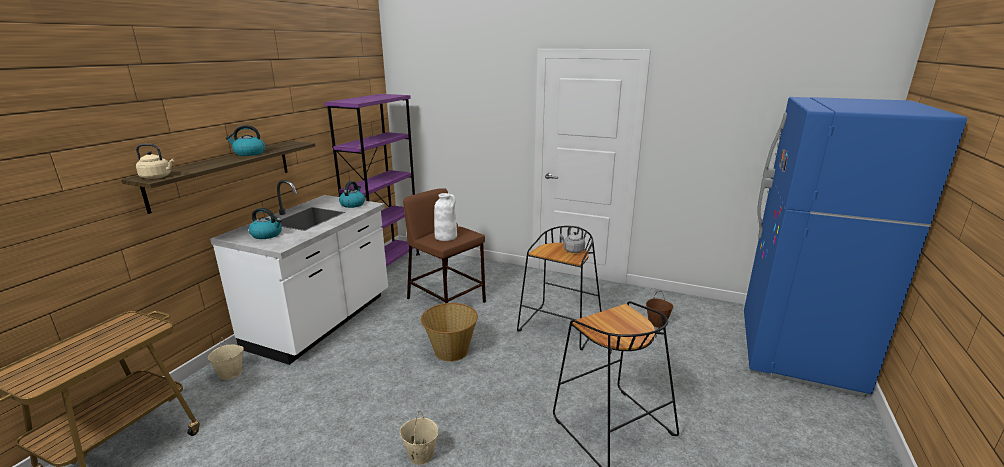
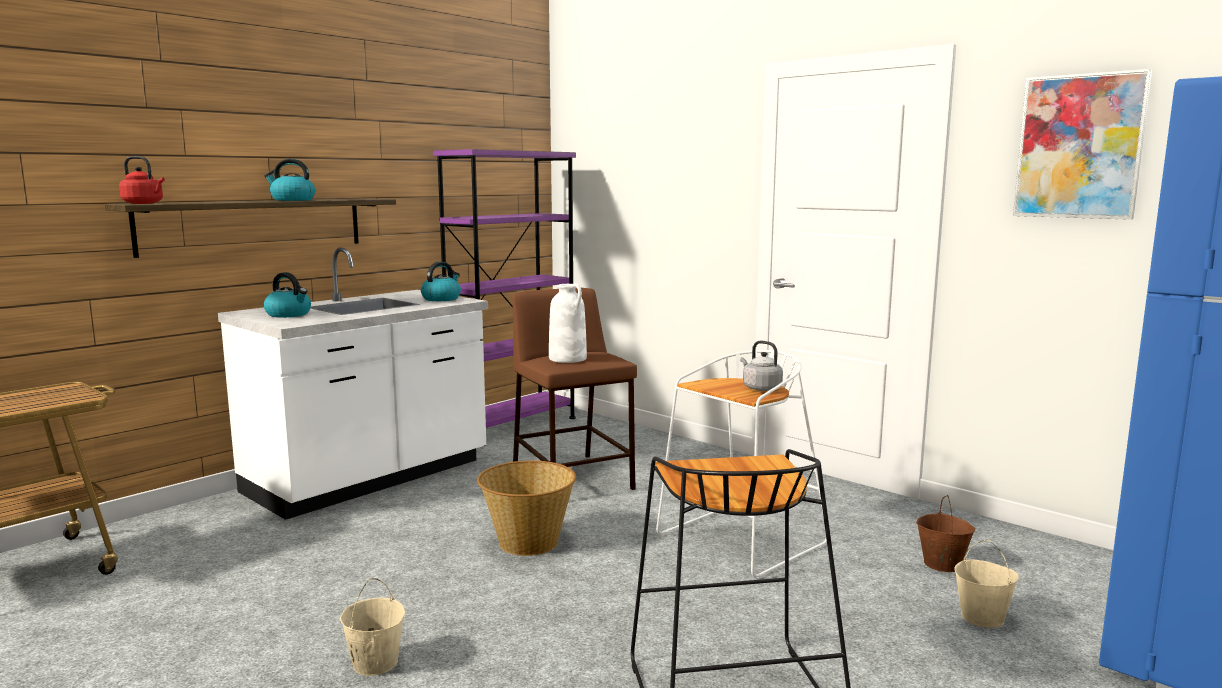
camera: 20 degrees right, 10 degrees down
beige kettle [136,144,174,179] -> red kettle [119,156,165,204]
beige bucket [208,337,244,380] -> beige bucket moved to [954,540,1019,628]
black stool [517,226,602,350] -> white stool [656,350,827,579]
none -> picture [1013,69,1152,220]

